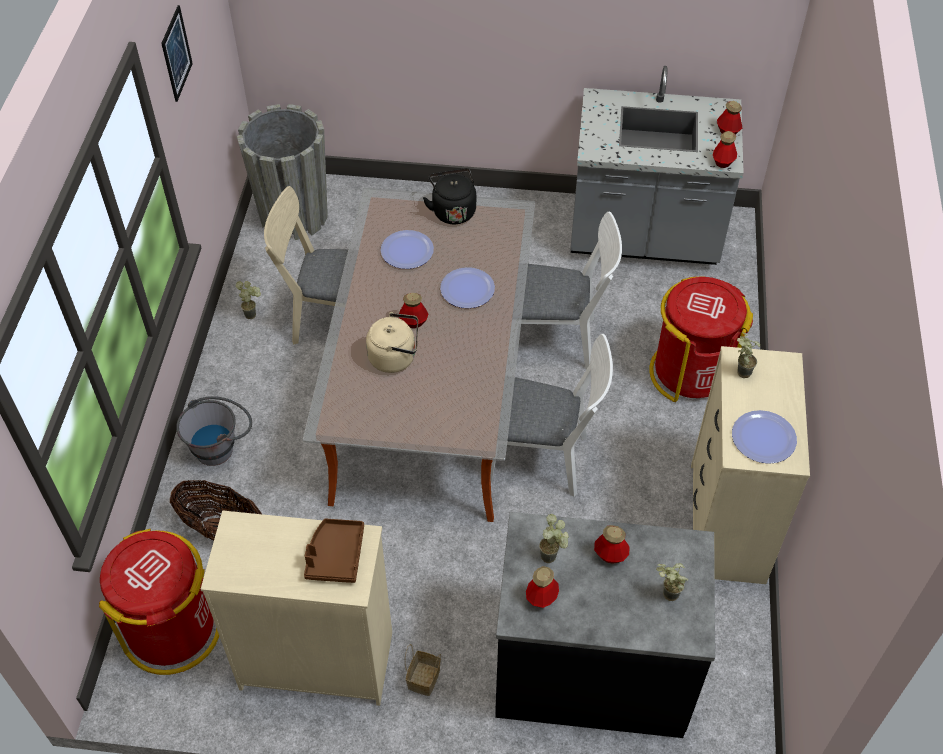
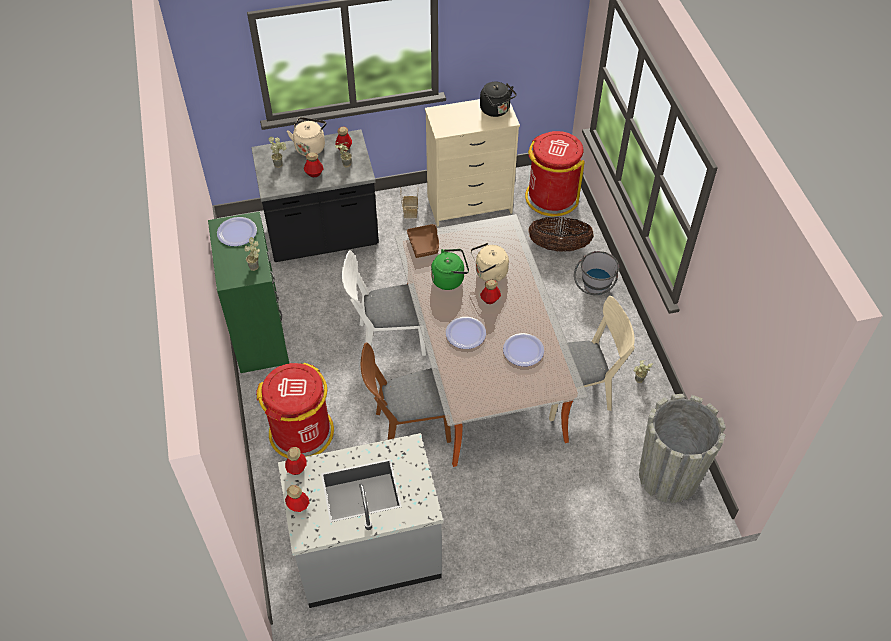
camera: 160 degrees right, 0 degrees up
picture [161,5,193,102] -> none
brown tray [304,519,364,583] -> brown tray moved to [407,224,439,258]
black kettle [423,168,476,224] -> black kettle moved to [480,82,516,117]
white chair [521,212,622,369] -> brown chair [361,343,451,443]
beige dresser [691,346,810,584] -> green dresser [208,211,289,373]
none -> beige kettle [287,117,327,156]
none -> green kettle [431,249,469,290]

